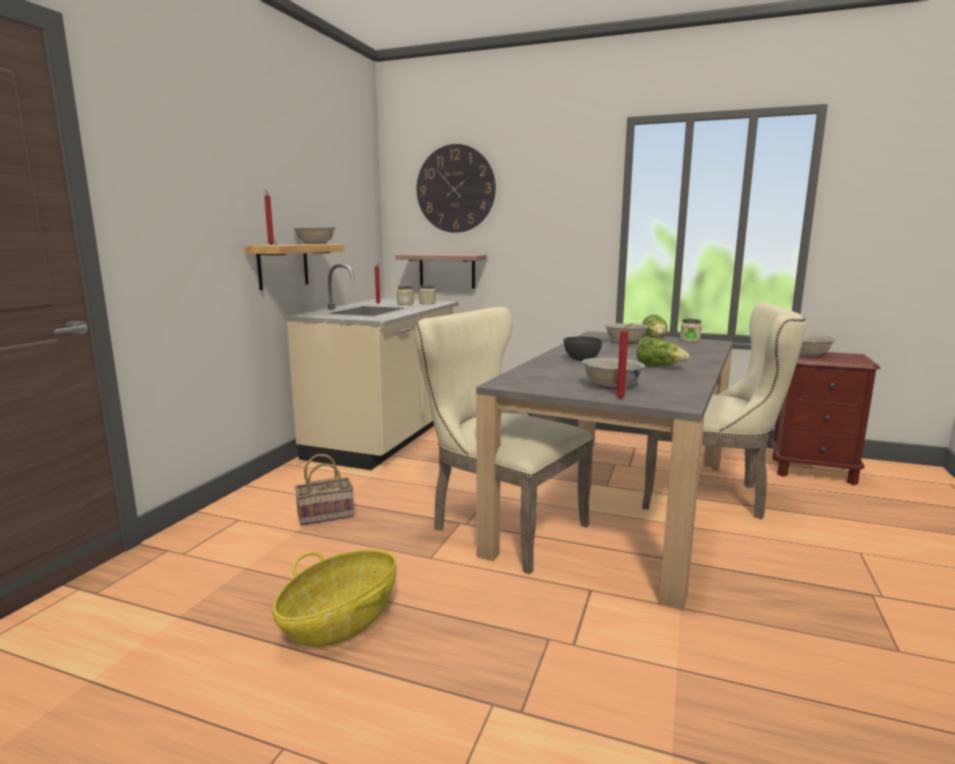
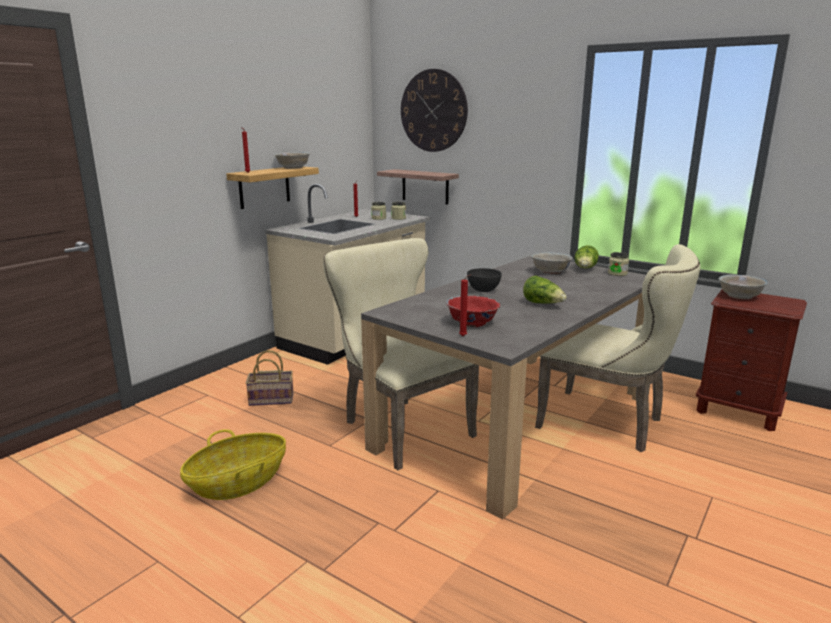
camera: 15 degrees right, 5 degrees up
white bowl [582,358,645,390] -> red bowl [446,296,500,327]

